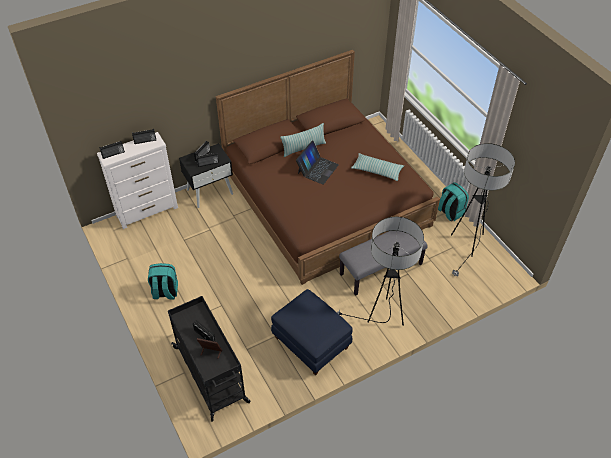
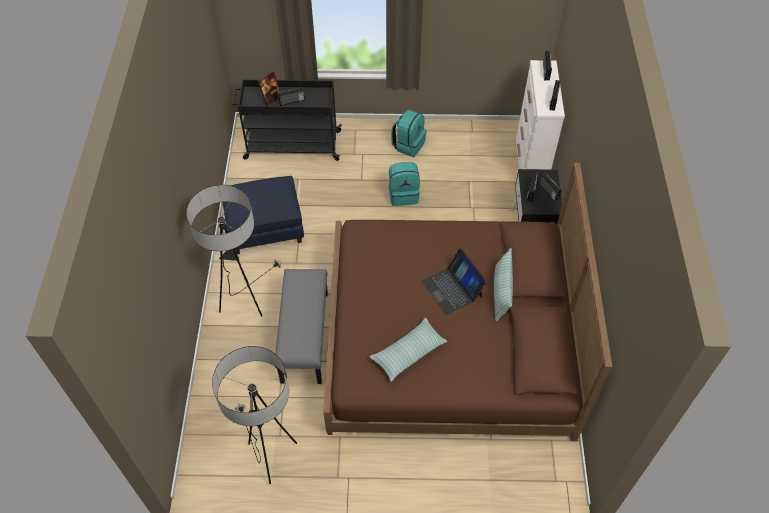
camera: 120 degrees right, 5 degrees up
turquoise backpack [438,182,469,221] -> turquoise backpack moved to [388,162,420,206]

